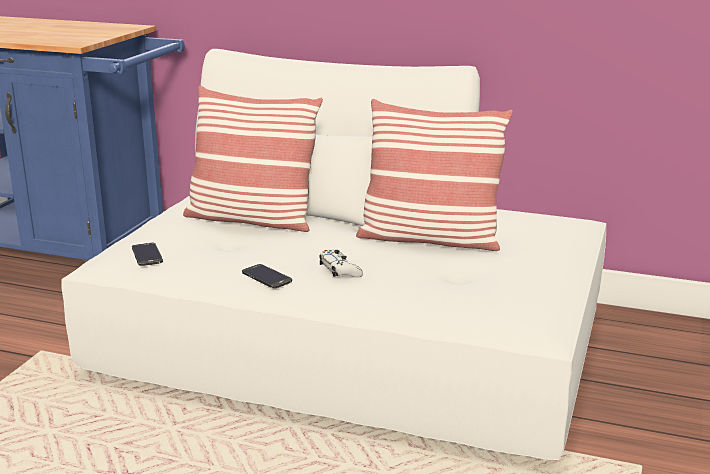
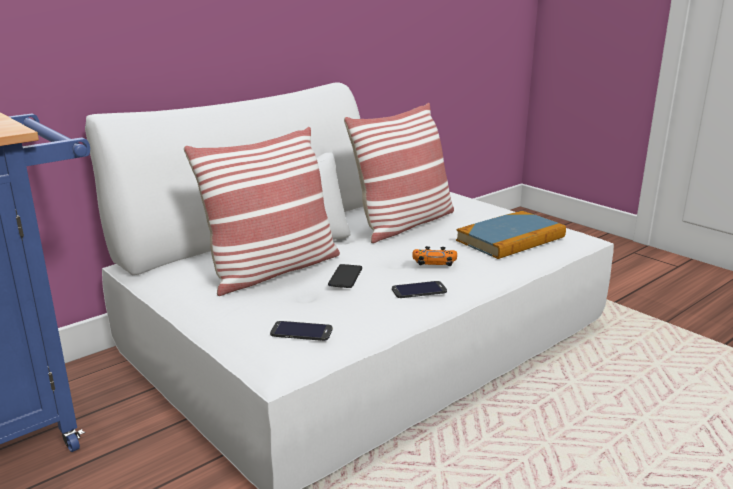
camera: 60 degrees left, 0 degrees up
white game controller [319,249,363,277] -> orange game controller [412,246,457,266]
none -> phone [328,264,362,288]
none -> book [456,211,566,259]

